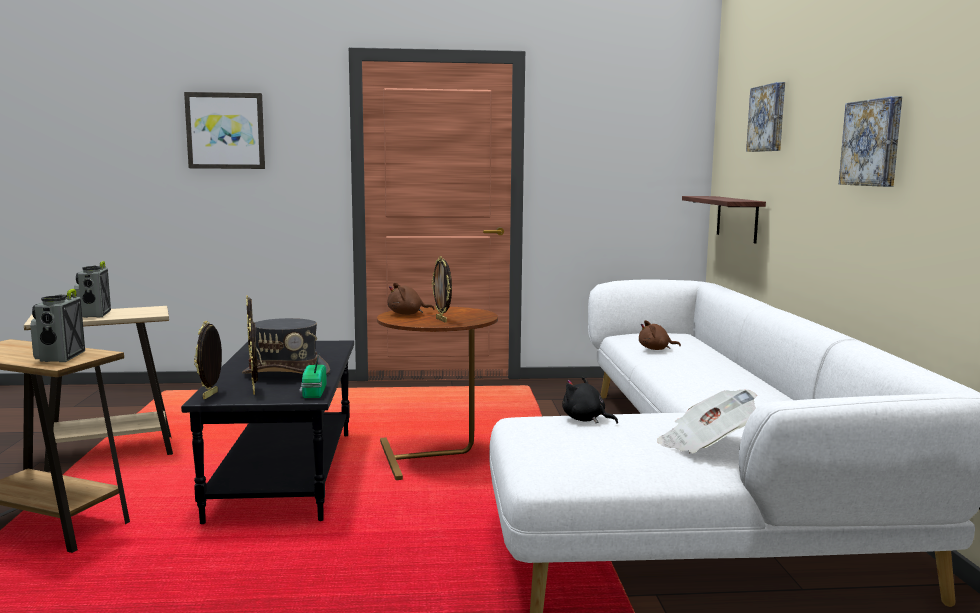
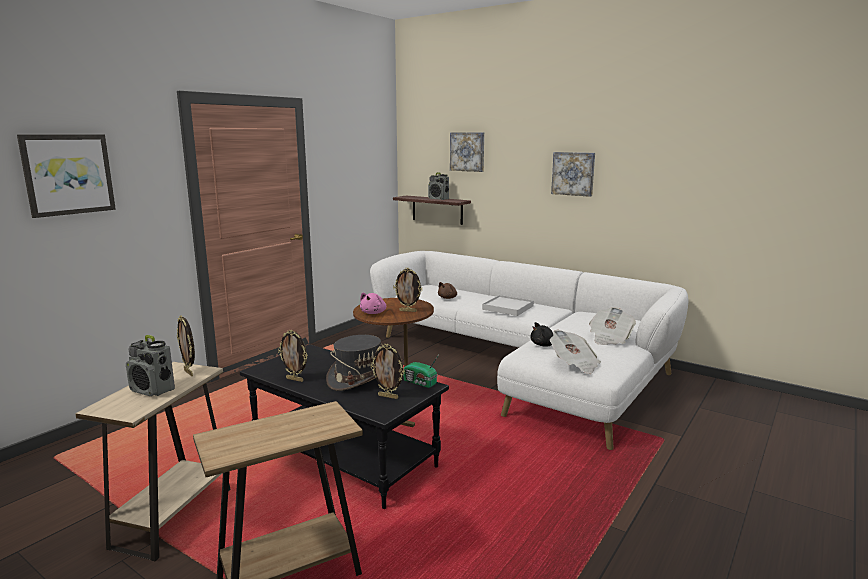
camera: 50 degrees left, 5 degrees up
radio [30,289,85,362] -> radio moved to [428,172,449,200]
picture frame [194,321,222,399] -> picture frame moved to [177,315,195,376]
brown plush toy [388,283,435,315] -> pink plush toy [360,292,386,314]
none -> white tray [482,295,534,316]
none -> newspaper [550,330,601,374]

